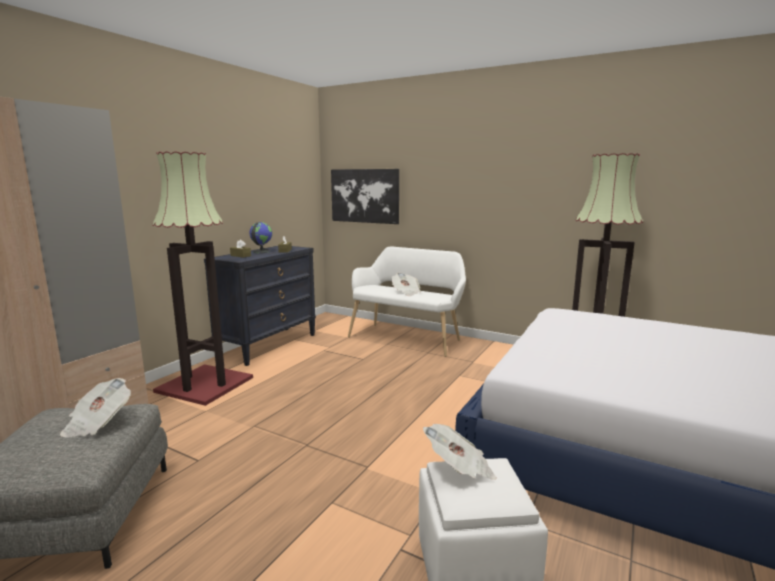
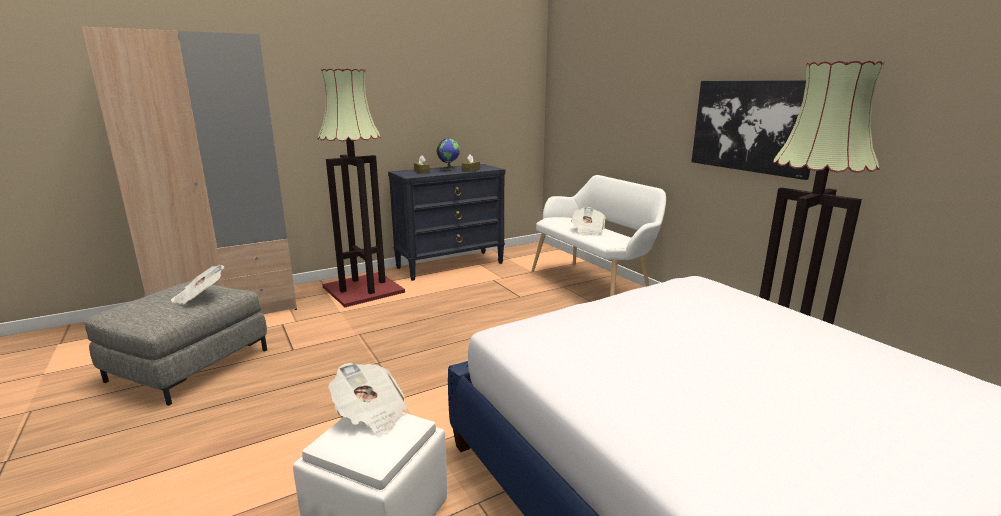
camera: 30 degrees right, 5 degrees up
picture [331,169,399,224] -> picture moved to [691,80,810,180]

